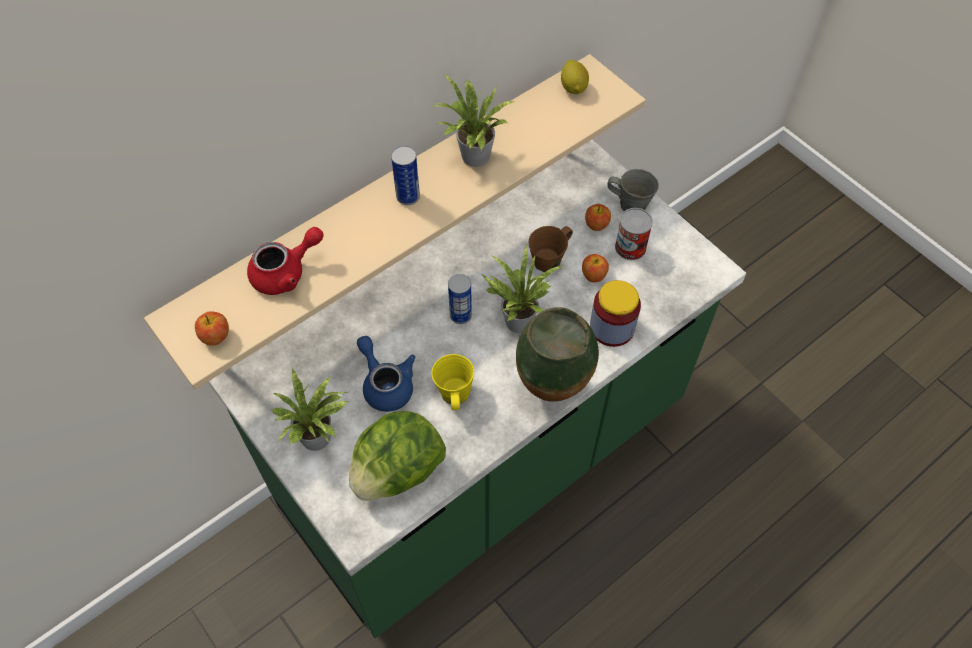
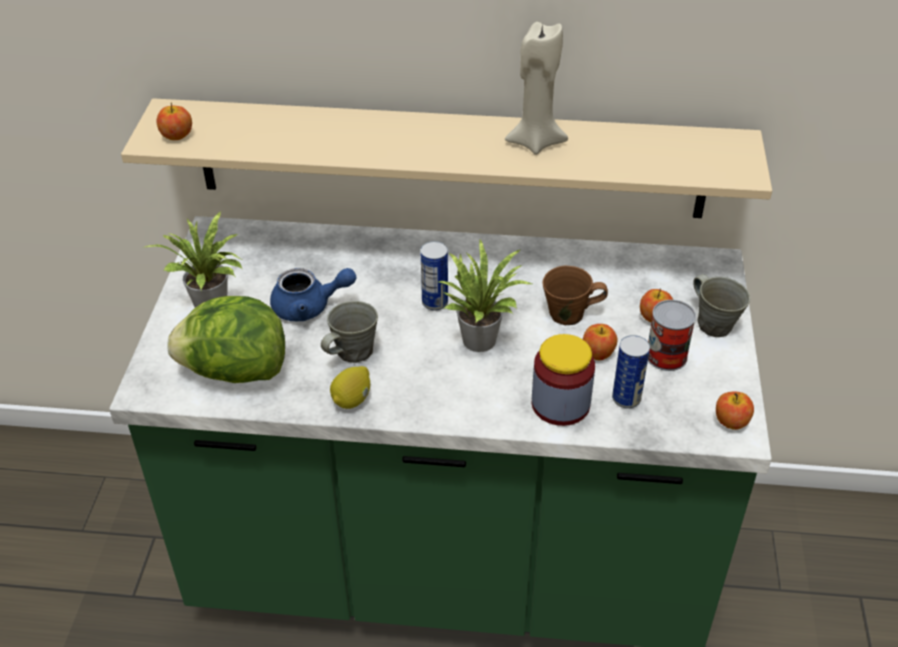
camera: 45 degrees right, 15 degrees down
red teapot [247,227,324,295] -> none
blue teapot [357,336,415,412] -> blue teapot turned 75 degrees clockwise [270,268,356,321]
can [391,146,420,205] -> can moved to [612,335,650,409]
potted plant [430,74,514,167] -> beige candle [505,22,568,155]
yellow mug [431,354,474,410] -> grey mug [321,301,378,363]
vase [516,307,599,402] -> none
lemon [561,60,589,94] -> lemon moved to [330,366,370,409]
none -> apple [716,392,754,430]

